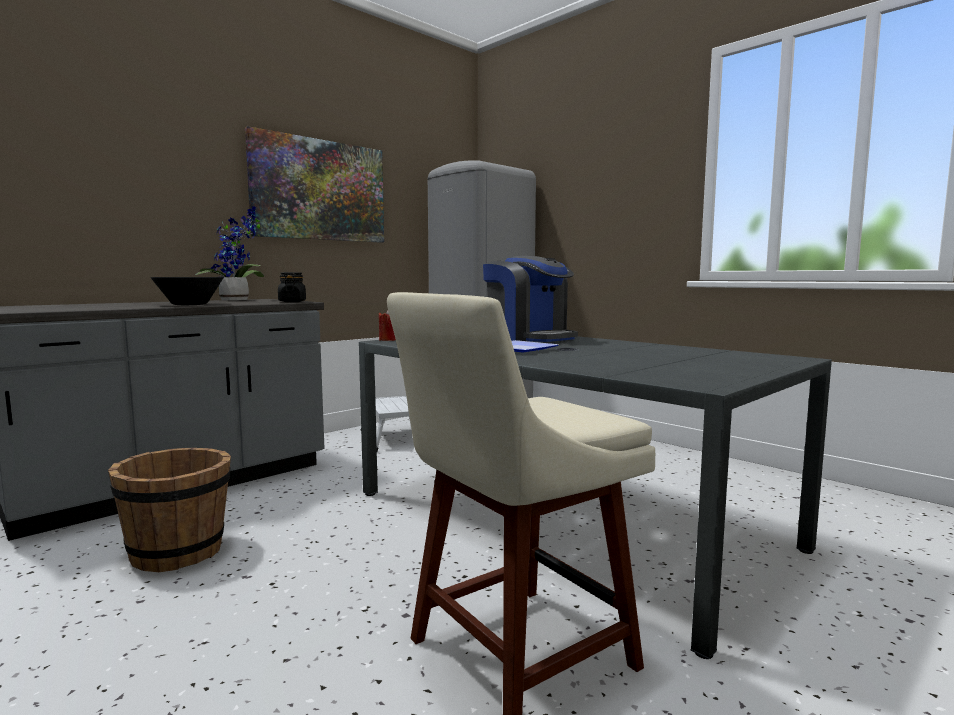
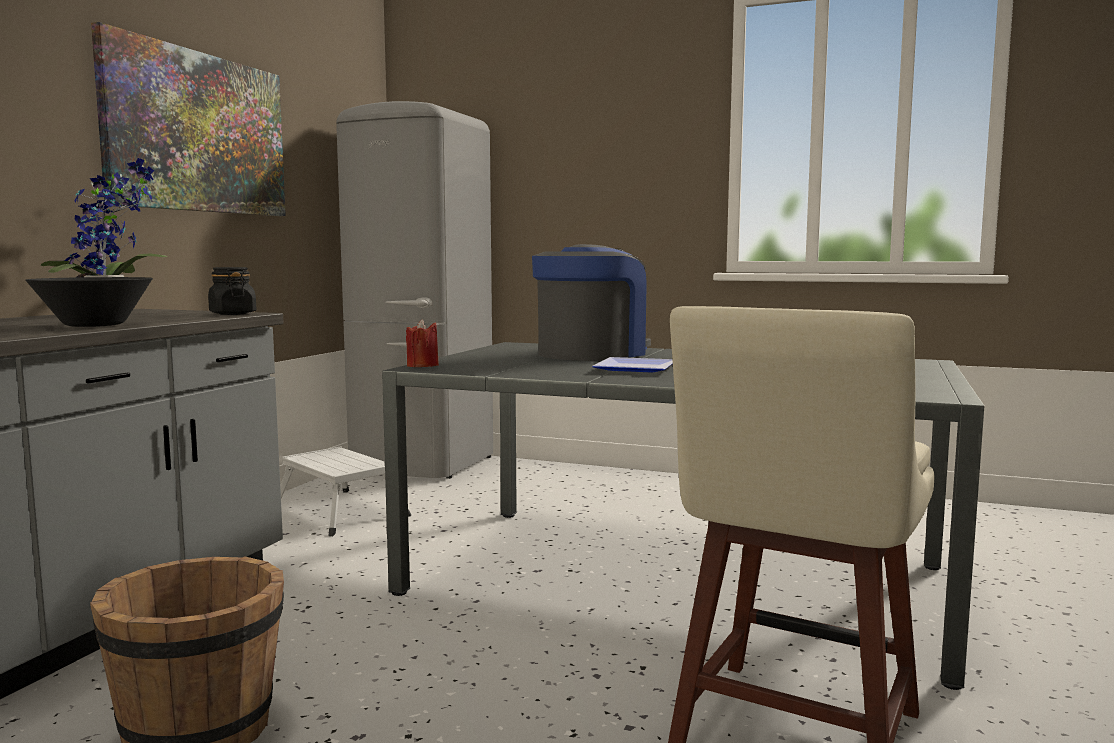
camera: 25 degrees left, 0 degrees up
coffee machine [483,256,578,342] -> coffee machine turned 75 degrees counterclockwise [532,244,651,361]

